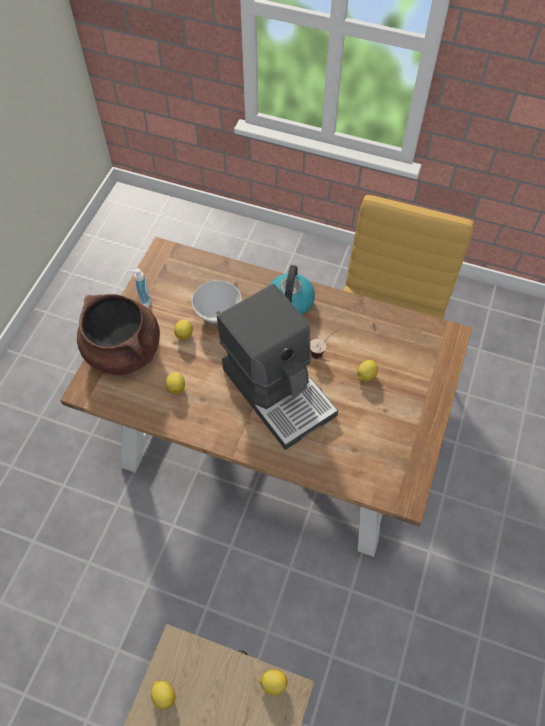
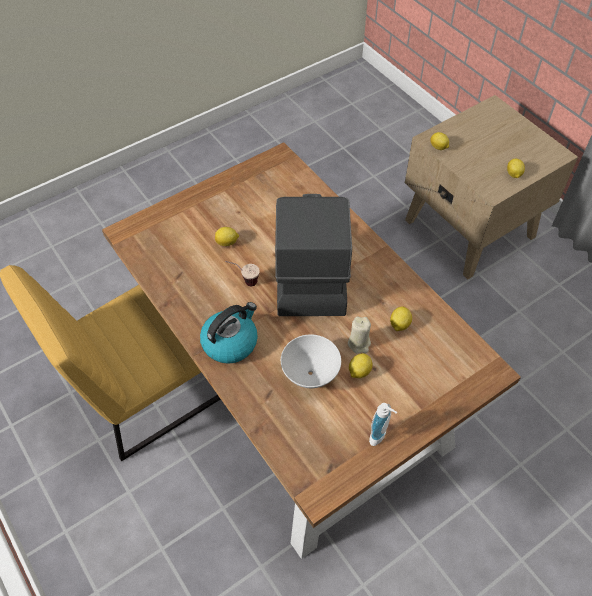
camera: 145 degrees left, 5 degrees down
brown cooking pot [77,294,160,375] -> none
none -> beige candle [348,317,371,354]

